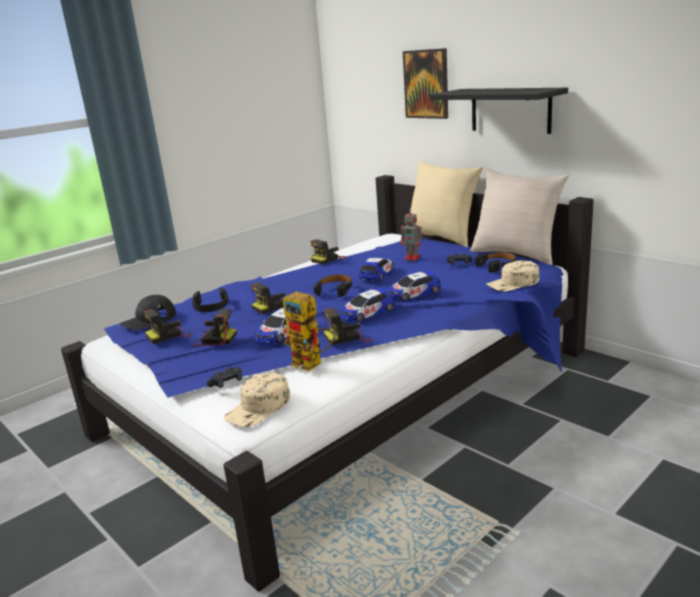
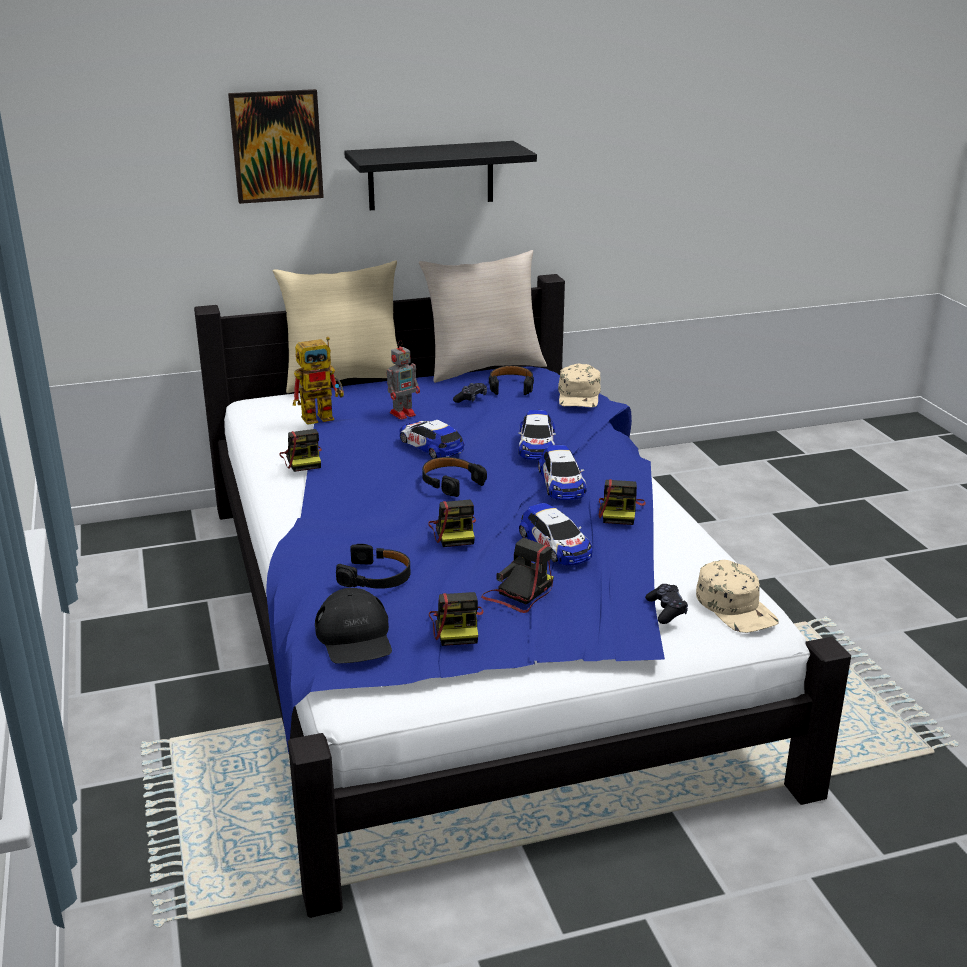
camera: 65 degrees left, 5 degrees up
toy robot [283,291,335,371] -> toy robot moved to [293,337,344,425]

